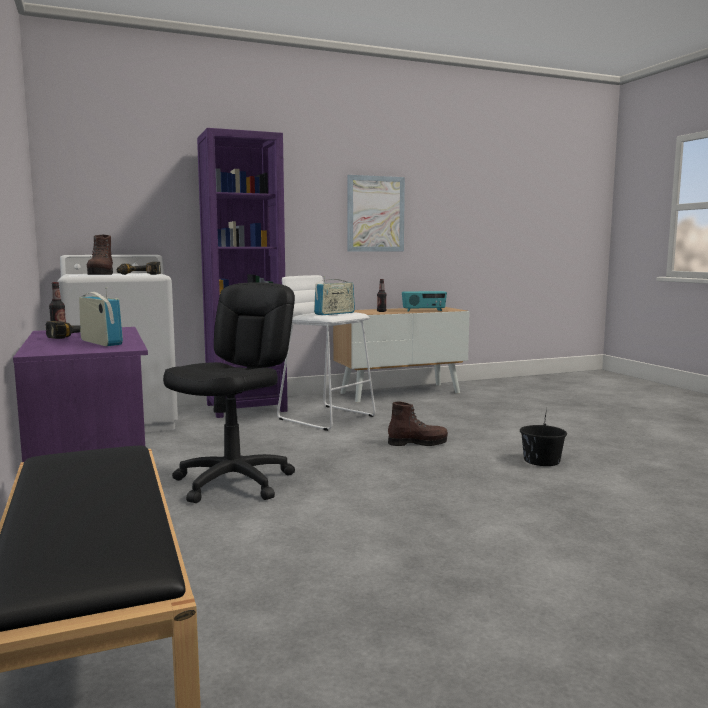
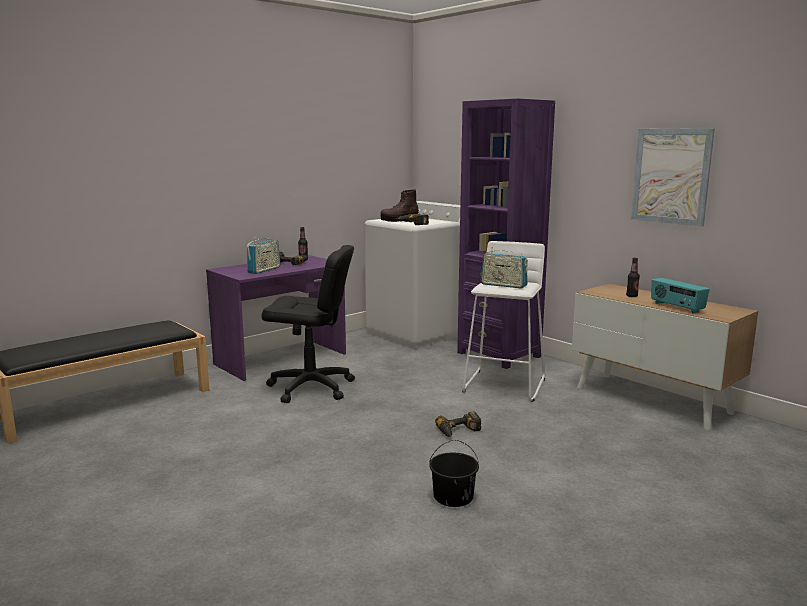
camera: 70 degrees right, 5 degrees up
brown boot [388,402,448,446] -> power drill [435,412,481,437]

